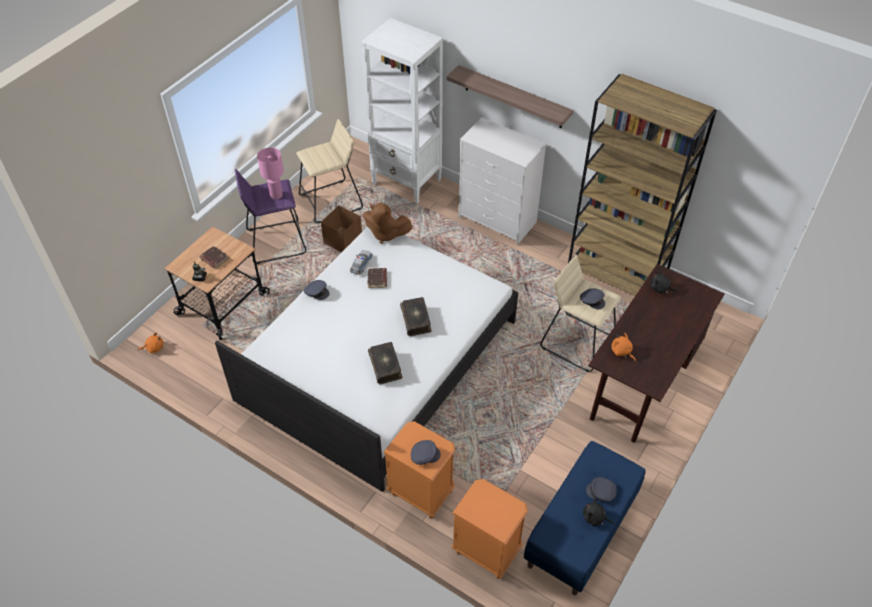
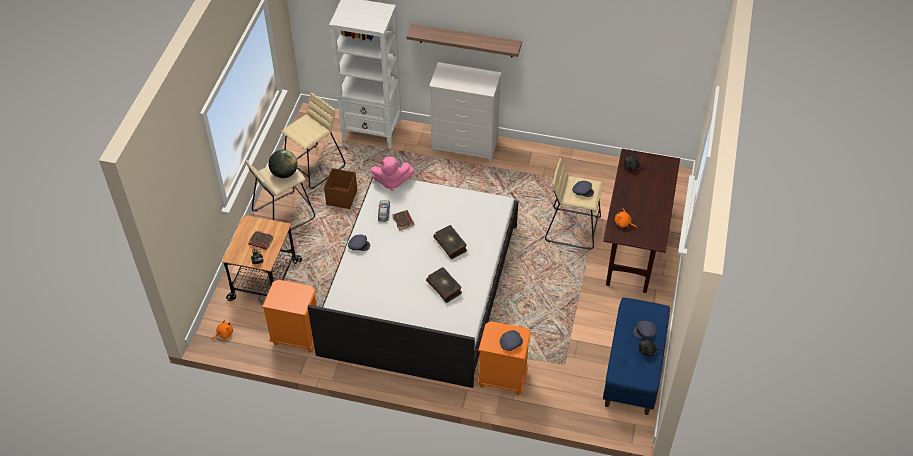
camera: 20 degrees left, 0 degrees up
purple stool [235,169,306,264] -> beige stool [245,160,315,231]
pink table lamp [257,147,284,199] -> globe [269,150,298,178]
brown plush toy [363,203,413,244] -> pink plush toy [370,157,414,191]
orange nightstand [451,479,528,578] -> orange nightstand moved to [262,280,317,353]
brown bookcase [568,74,717,296] -> none

